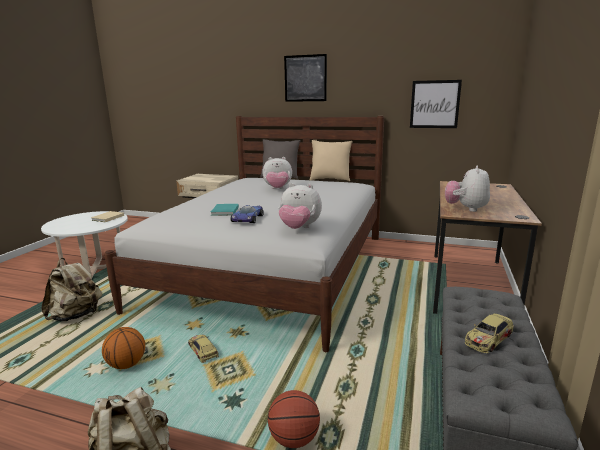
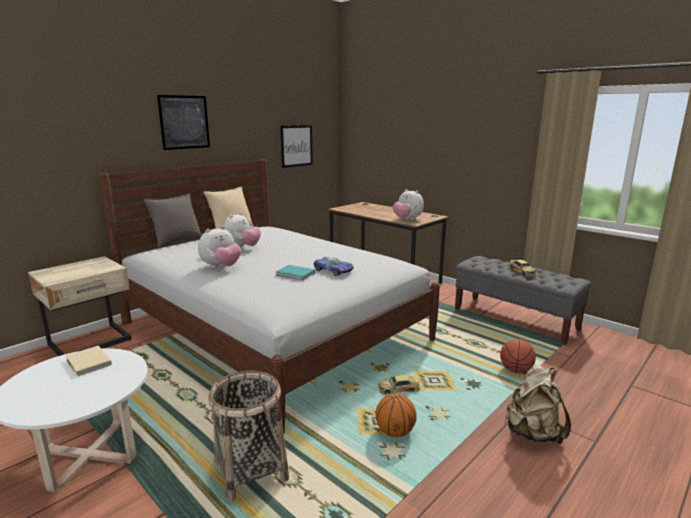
camera: 65 degrees left, 0 degrees up
beige backpack [41,258,102,321] -> basket [208,370,289,502]
plush toy [279,183,322,229] -> plush toy moved to [198,226,241,268]

